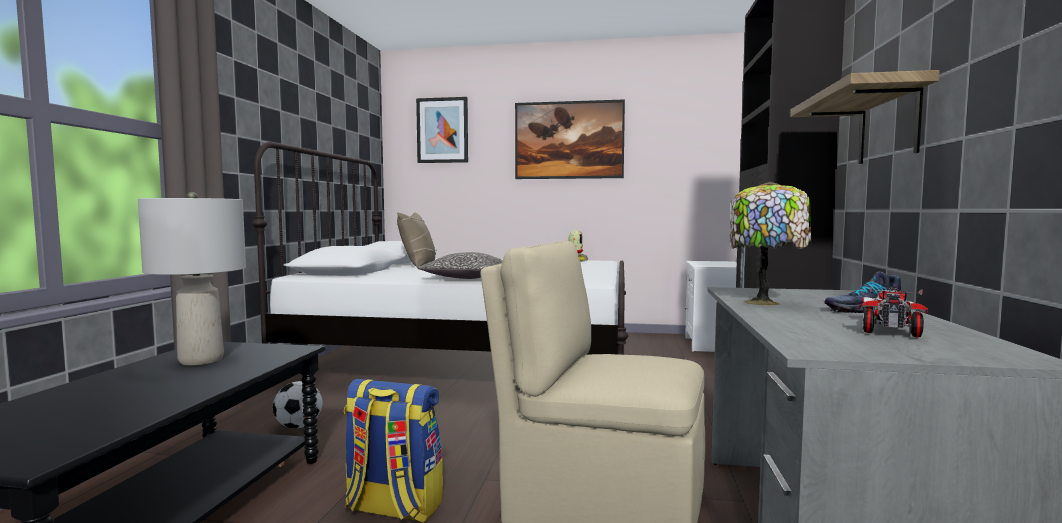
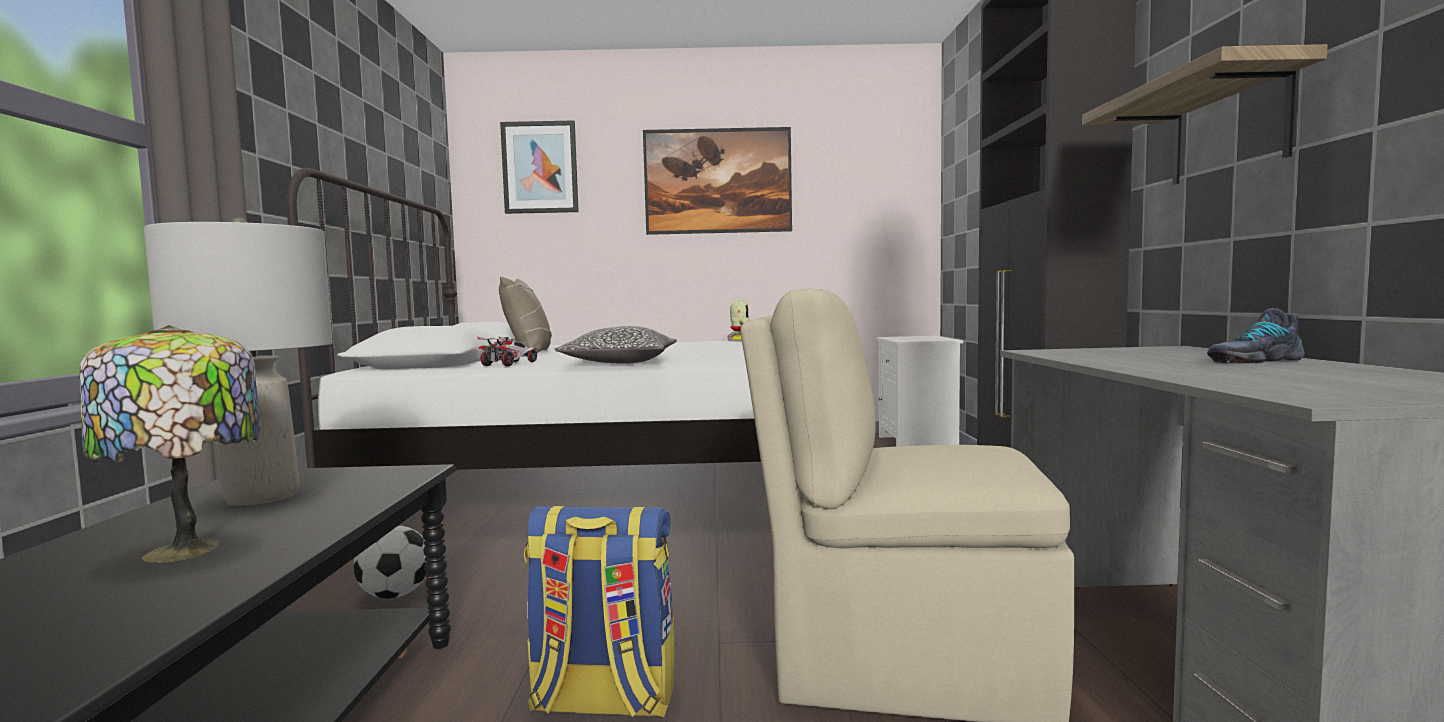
camera: 10 degrees left, 0 degrees up
table lamp [730,182,812,305] -> table lamp moved to [79,325,260,563]
toy car [858,286,928,338] -> toy car moved to [477,337,538,367]

